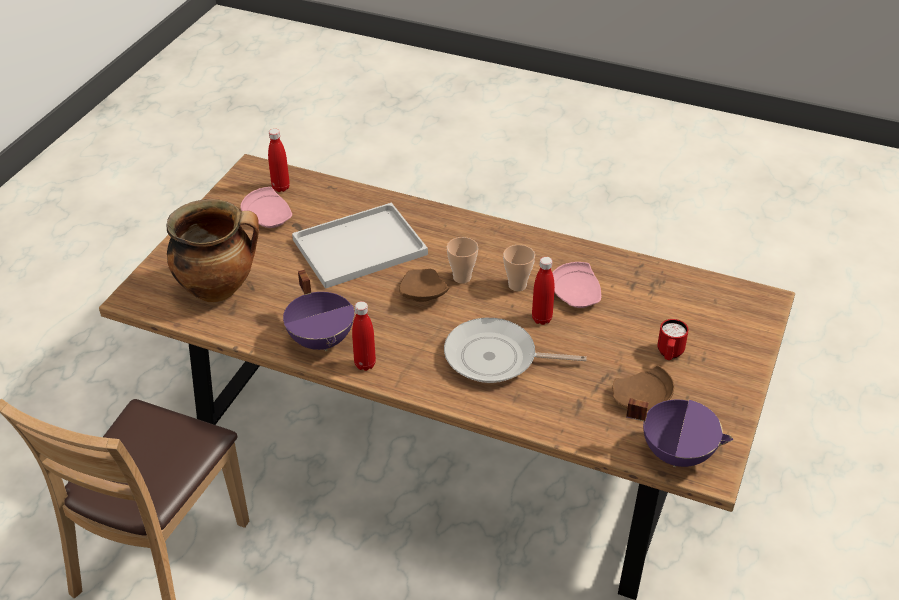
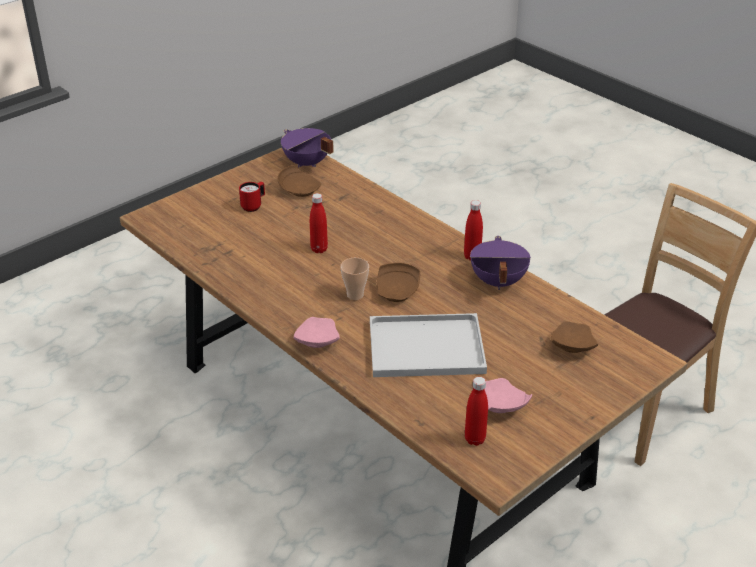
camera: 155 degrees left, 5 degrees down
cooking pot [166,199,259,302] -> brown plate [551,321,598,353]
frying pan [444,318,587,383] -> none
cup [503,245,535,291] -> none
pink plate [552,262,601,308] -> pink plate moved to [293,317,340,348]

